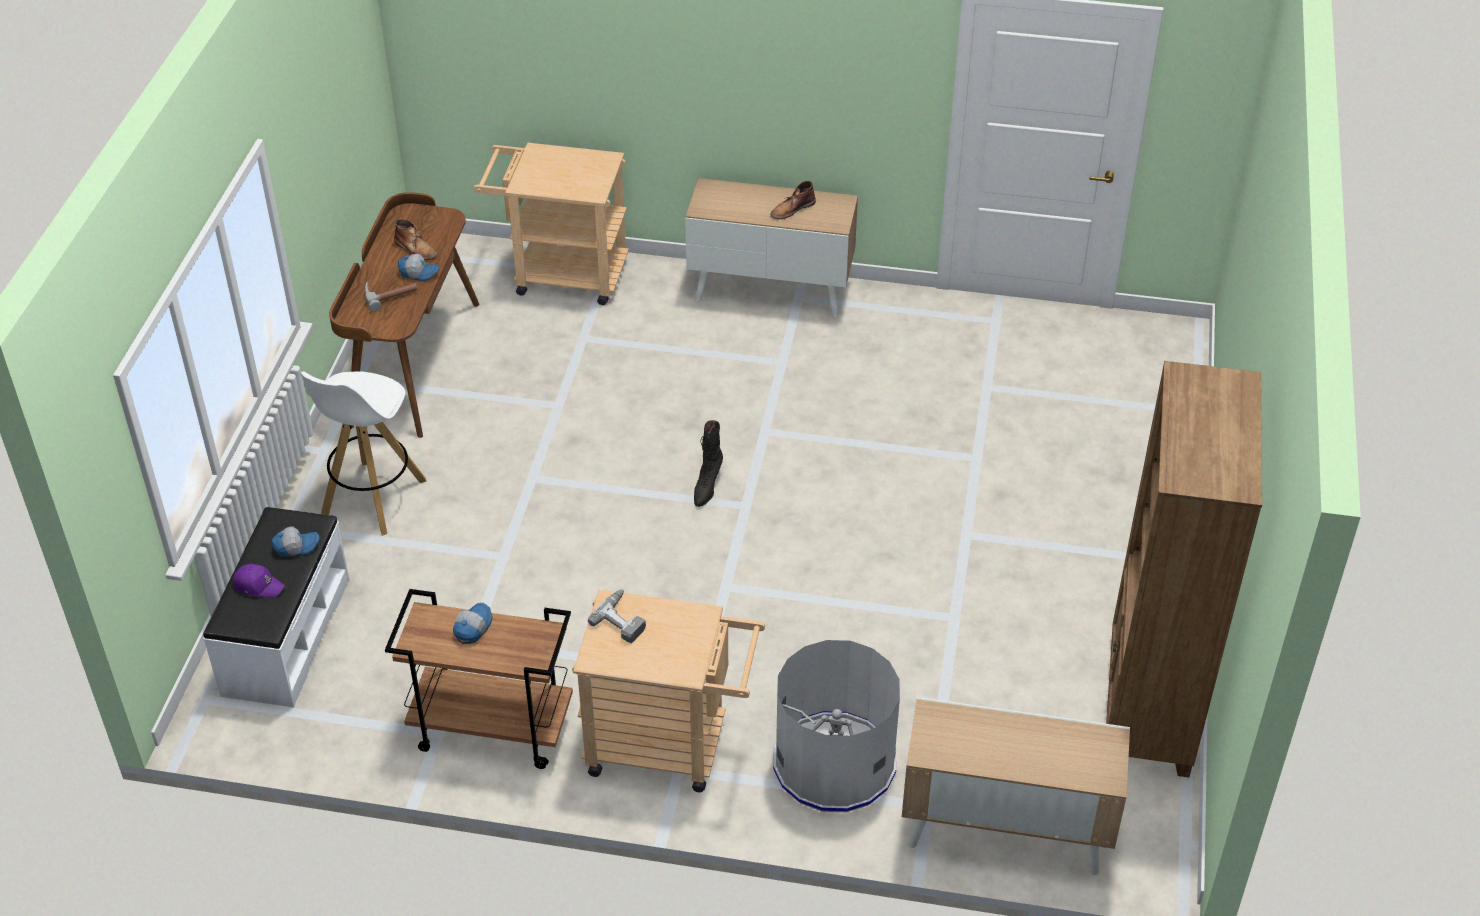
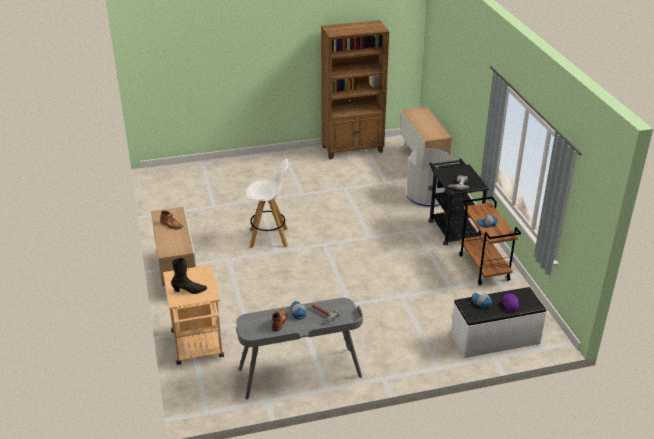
camera: 115 degrees left, 10 degrees down
white stool [300,371,426,536] -> white stool moved to [246,159,289,248]
brown desk [329,192,480,438] -> grey desk [236,298,363,399]
beige cart [572,590,765,793] -> black cart [429,158,489,245]
black boot [694,420,723,507] -> black boot moved to [171,258,207,294]

